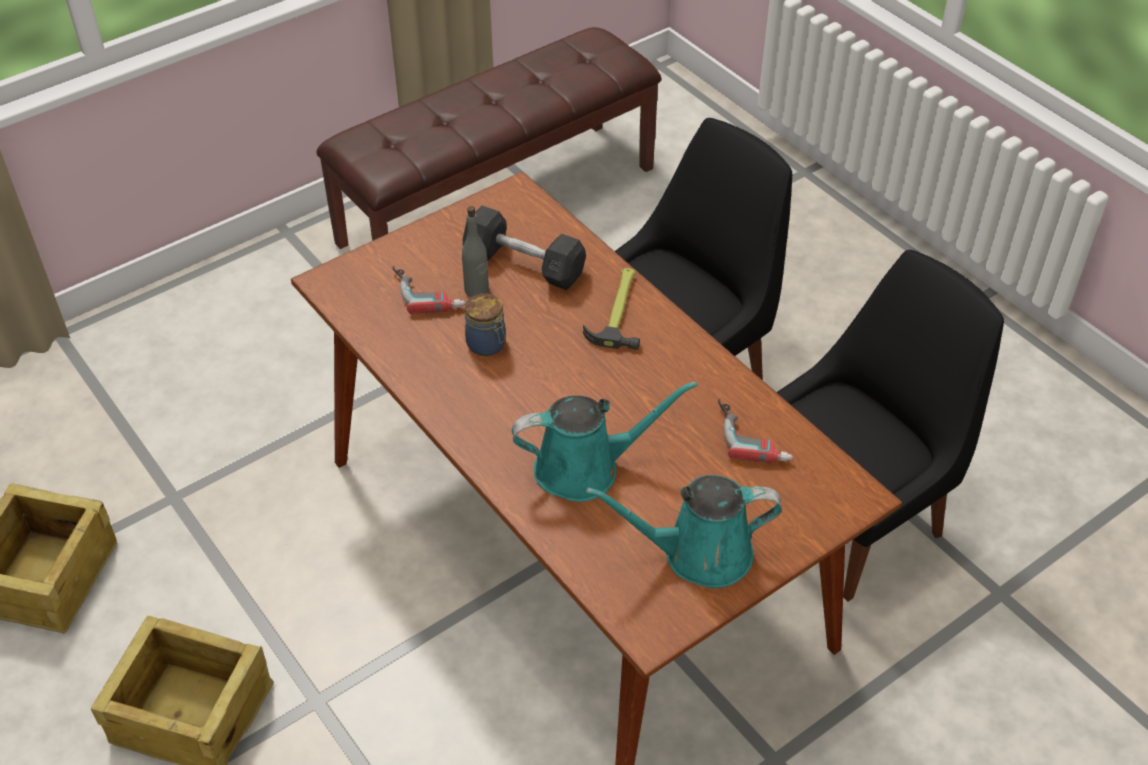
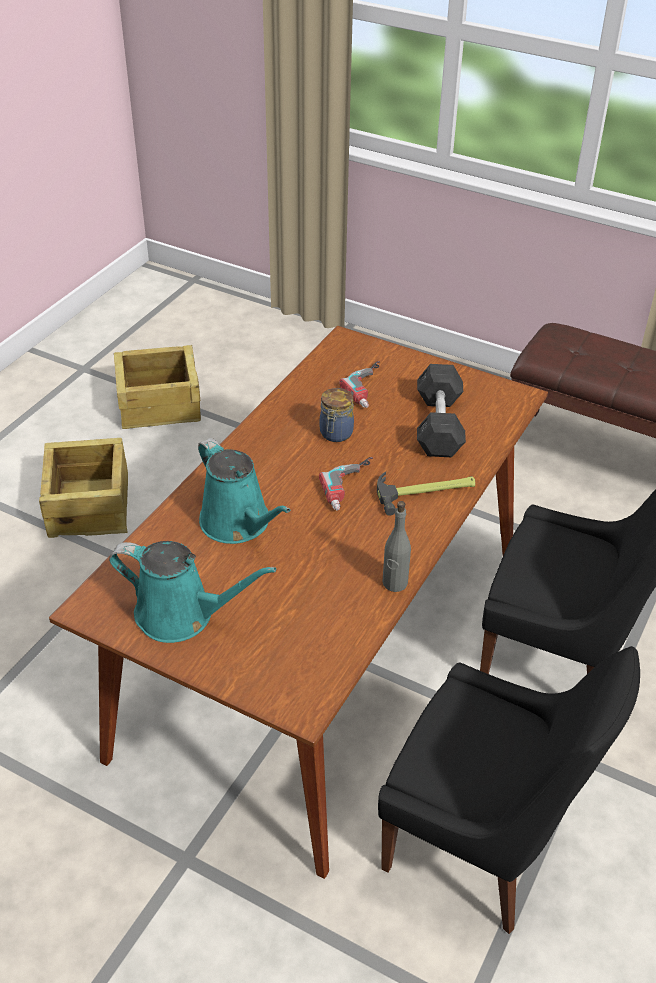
camera: 65 degrees right, 5 degrees down
grey bottle [462,206,489,297] -> grey bottle moved to [382,501,411,592]
turquoise watering can [586,475,782,588] -> turquoise watering can turned 135 degrees clockwise [109,541,276,643]
power drill [718,399,793,463] -> power drill moved to [319,457,373,511]

